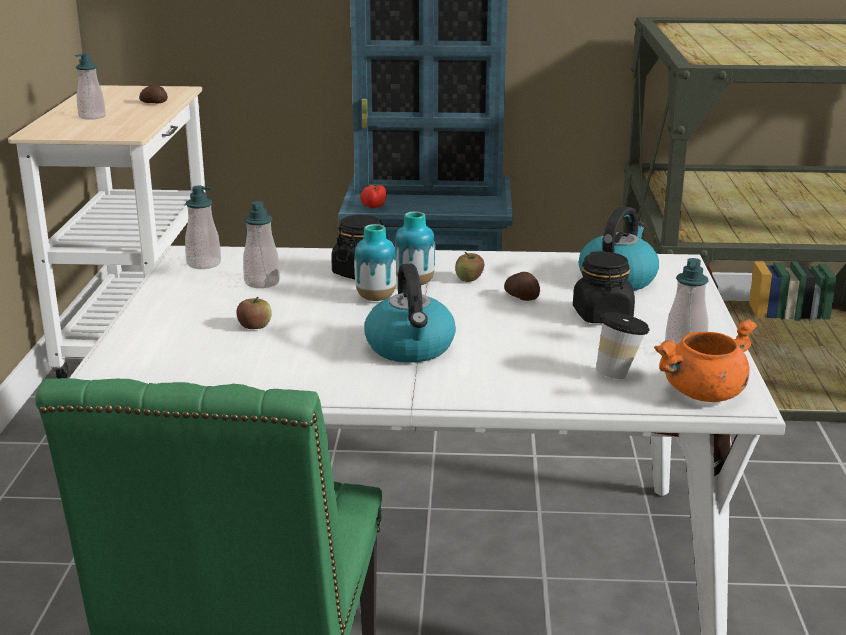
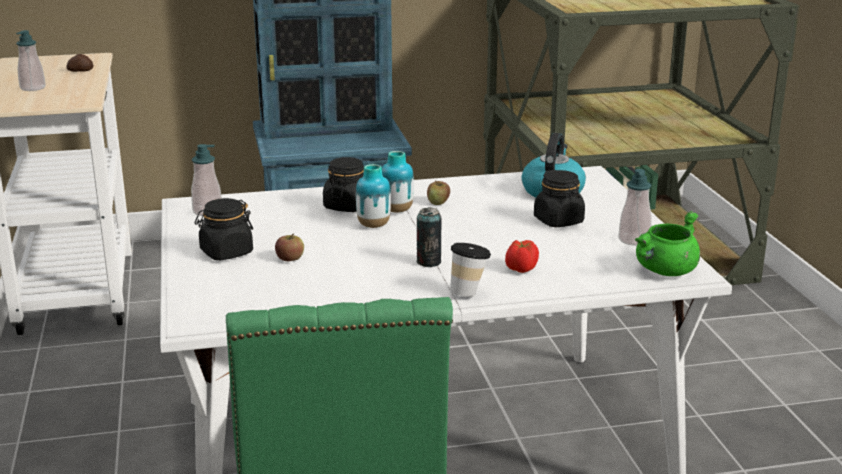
camera: 15 degrees left, 0 degrees up
soap dispenser [243,201,280,288] -> none
tomato [360,185,386,208] -> tomato moved to [505,240,539,273]
kettle [364,264,456,363] -> can [417,207,441,267]
potato [504,272,540,301] -> none
cup [596,312,649,379] -> cup moved to [450,243,491,297]
orange cooking pot [654,319,757,402] -> green cooking pot [635,211,700,276]
none -> black jar [195,198,253,260]

